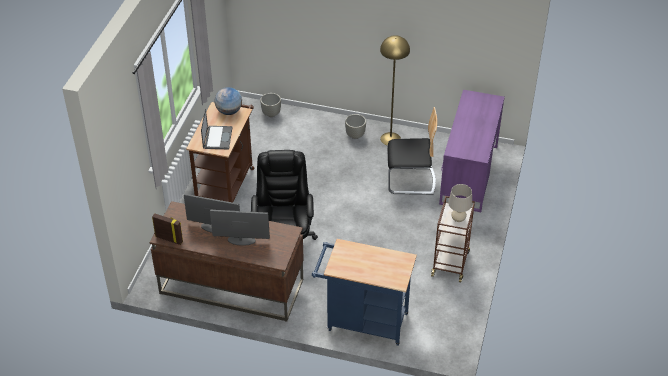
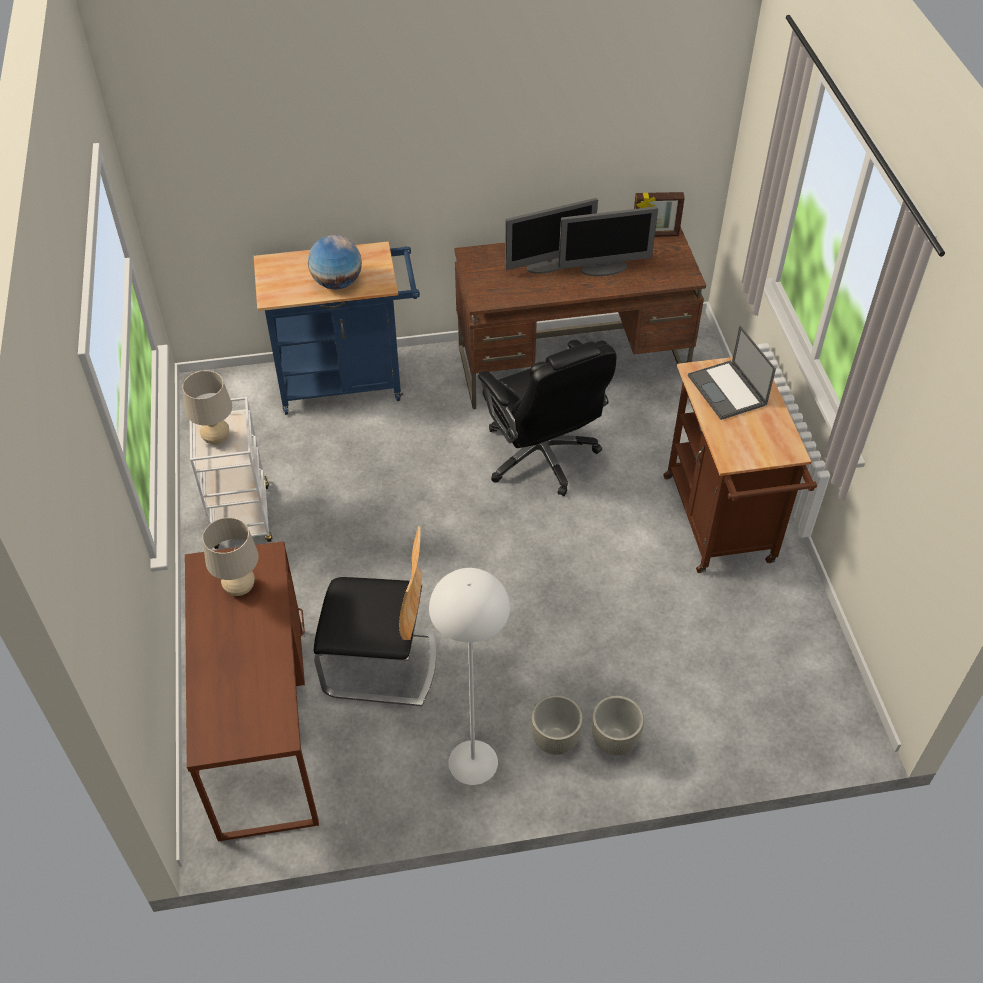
camera: 155 degrees right, 5 degrees up
globe [214,87,242,115] -> globe moved to [308,235,362,289]
grey planter [260,93,281,117] -> grey planter moved to [592,695,644,755]
yellow floor lamp [380,35,410,146] -> white floor lamp [429,568,510,785]
chair [388,107,437,195] -> chair turned 150 degrees counterclockwise [314,526,436,706]
brown cart [431,196,475,282] -> white cart [190,397,273,549]
purple desk [439,90,505,212] -> brown desk [185,541,319,841]
none -> beige table lamp [202,517,259,596]

